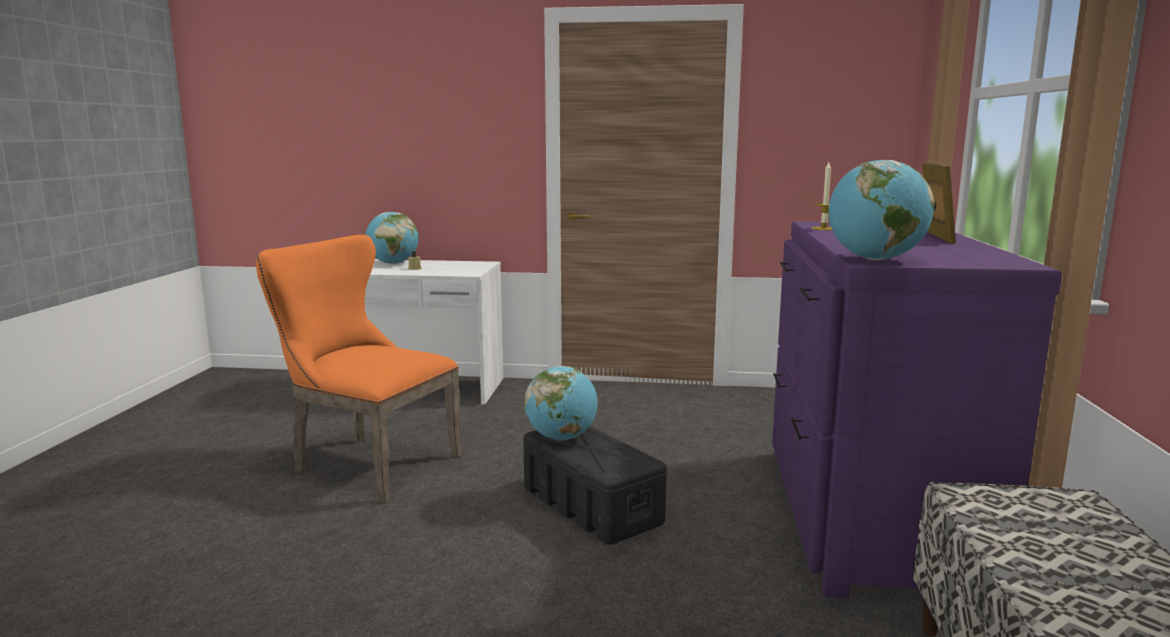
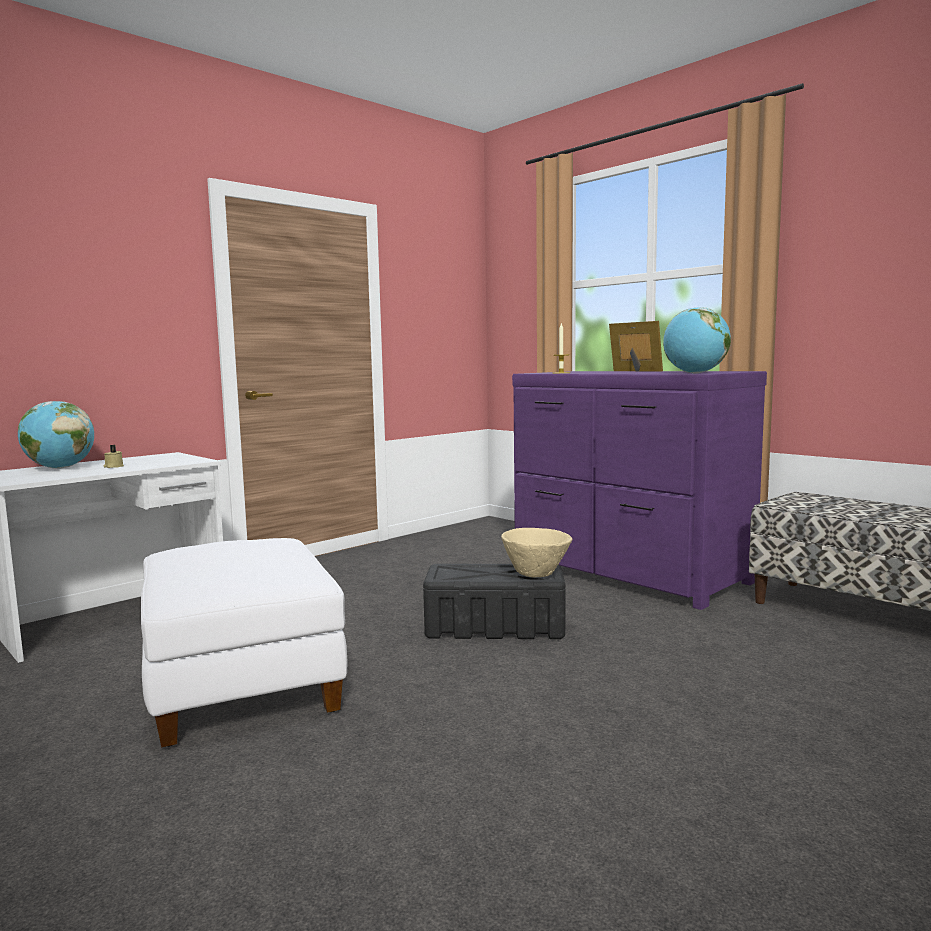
camera: 50 degrees left, 5 degrees down
orange chair [256,235,462,503] -> white ottoman [141,538,348,747]
globe [524,366,598,441] -> none
none -> beige bowl [501,528,572,578]

